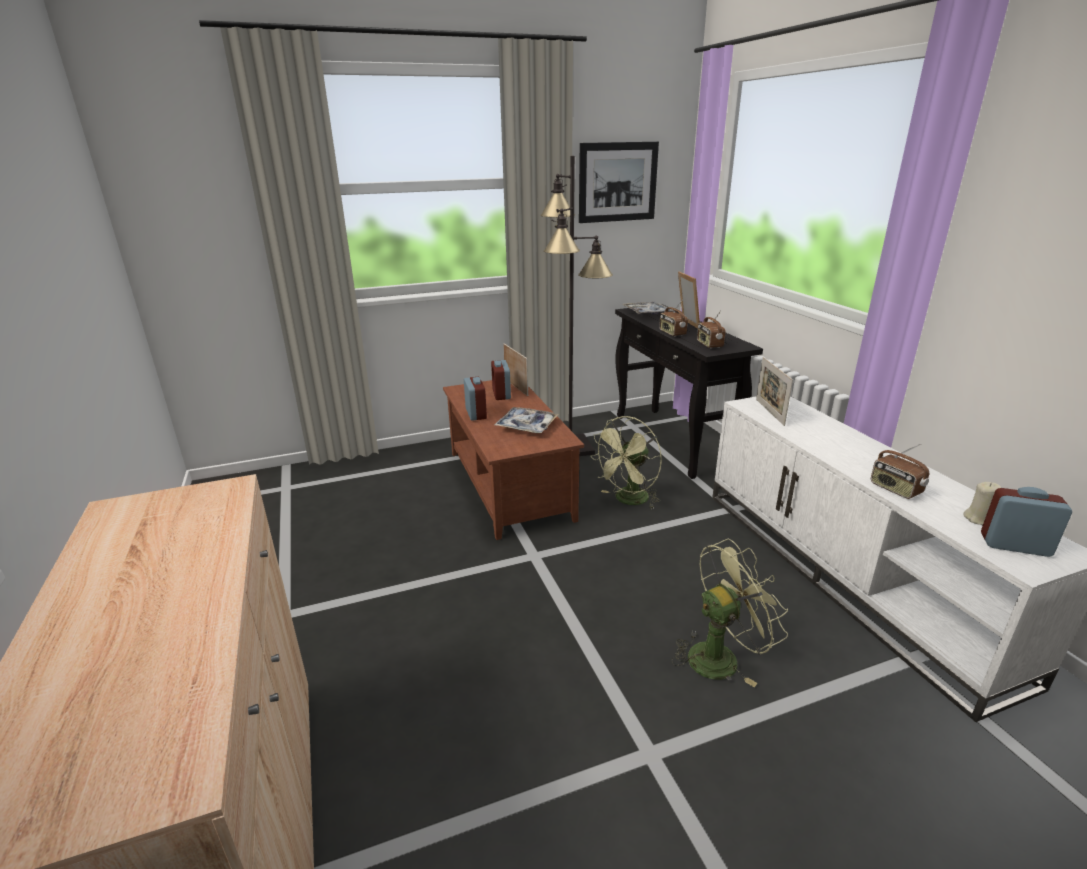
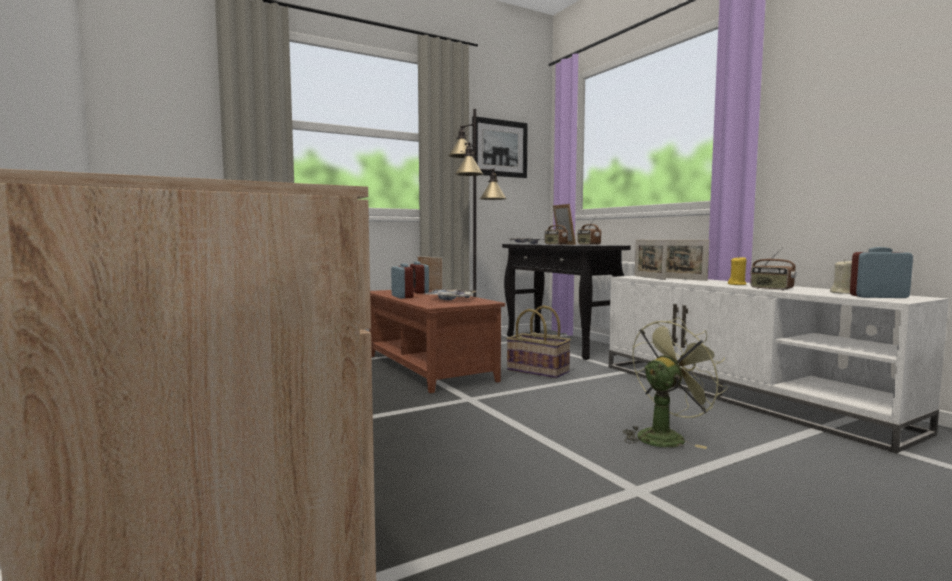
camera: 10 degrees left, 20 degrees down
green fan [590,416,662,509] -> basket [506,305,571,378]
none -> picture frame [666,240,710,281]
none -> yellow candle [728,256,746,285]

